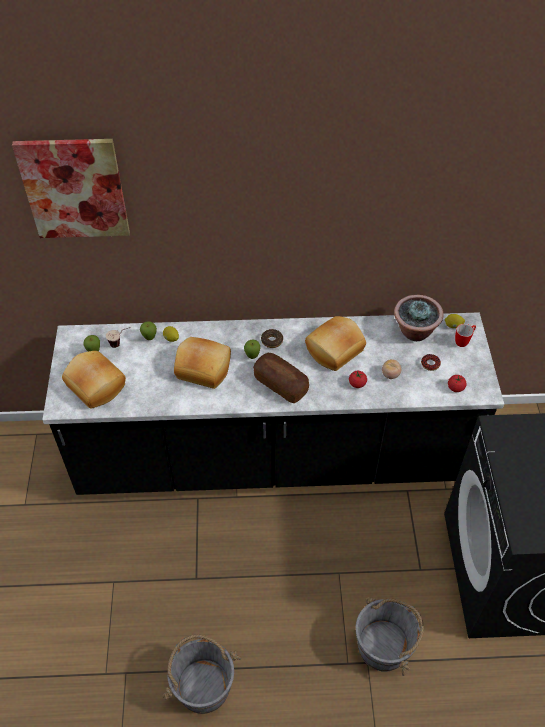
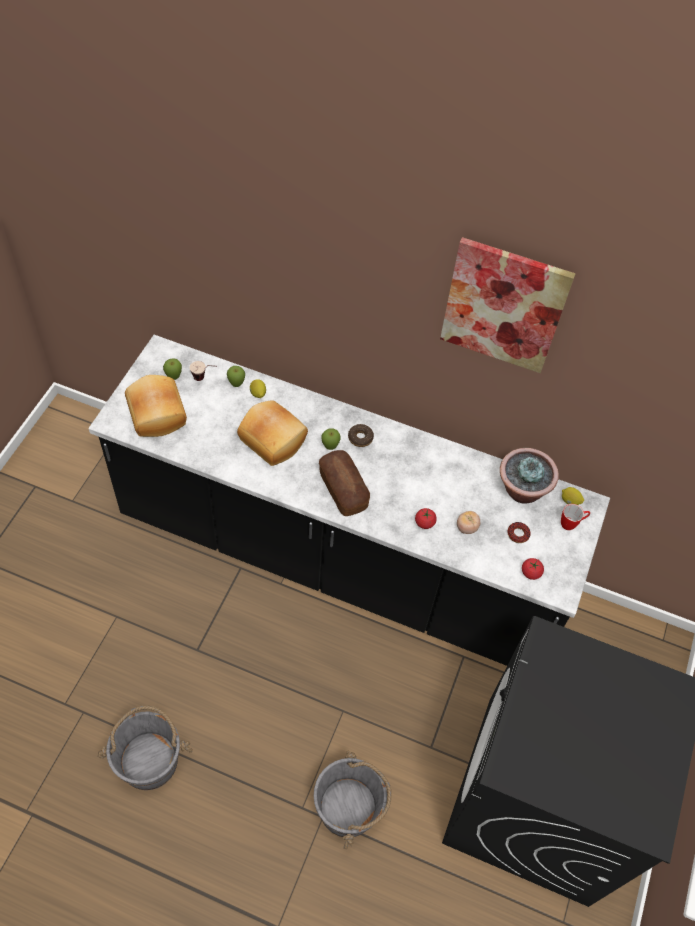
camera: 20 degrees right, 5 degrees up
picture [12,139,130,238] -> picture moved to [440,237,576,373]
bread [305,316,366,371] -> none

